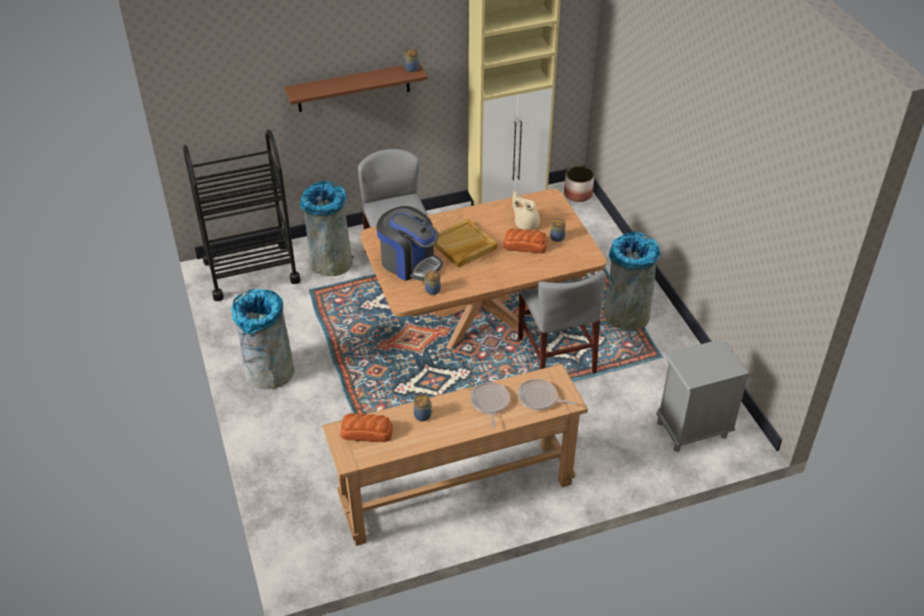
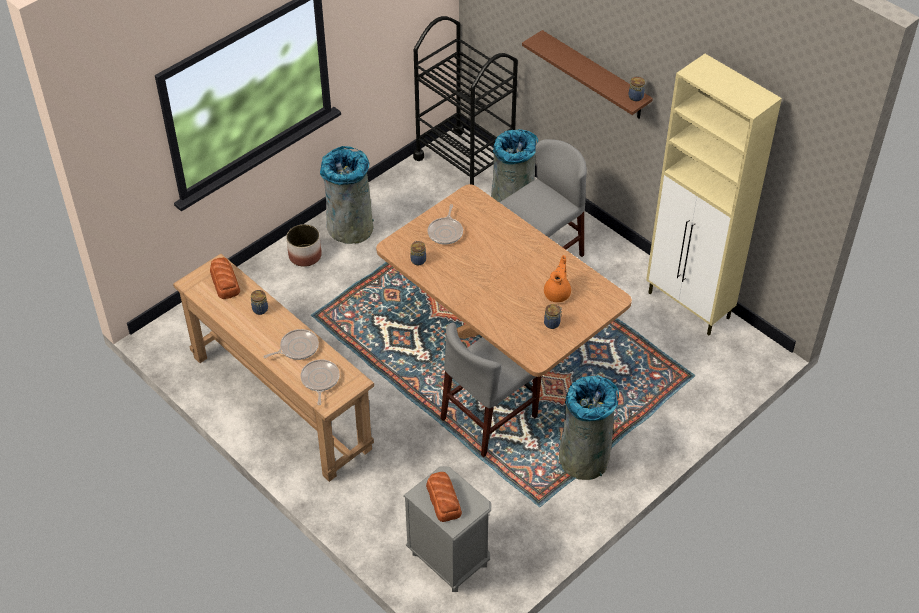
camera: 65 degrees right, 5 degrees up
coffee machine [376,206,443,281] -> frying pan [427,204,463,245]
beige tray [434,219,498,268] -> none
bread [503,229,547,253] -> bread moved to [426,472,462,522]
beige teapot [512,190,540,230] -> orange teapot [544,255,571,302]
planter [564,166,594,202] -> planter moved to [286,224,322,267]

